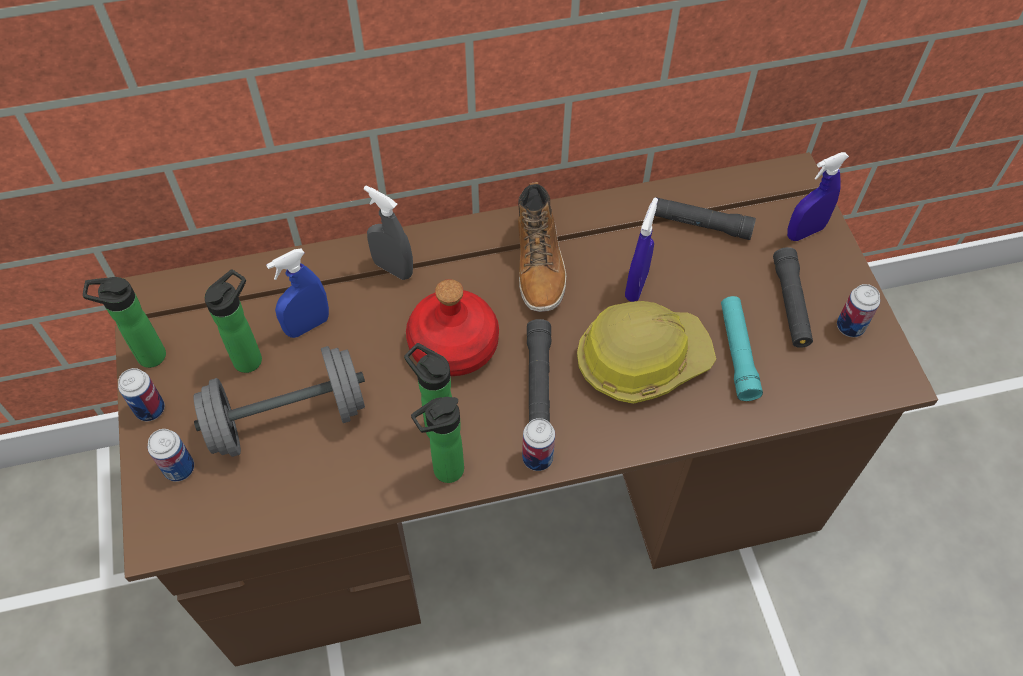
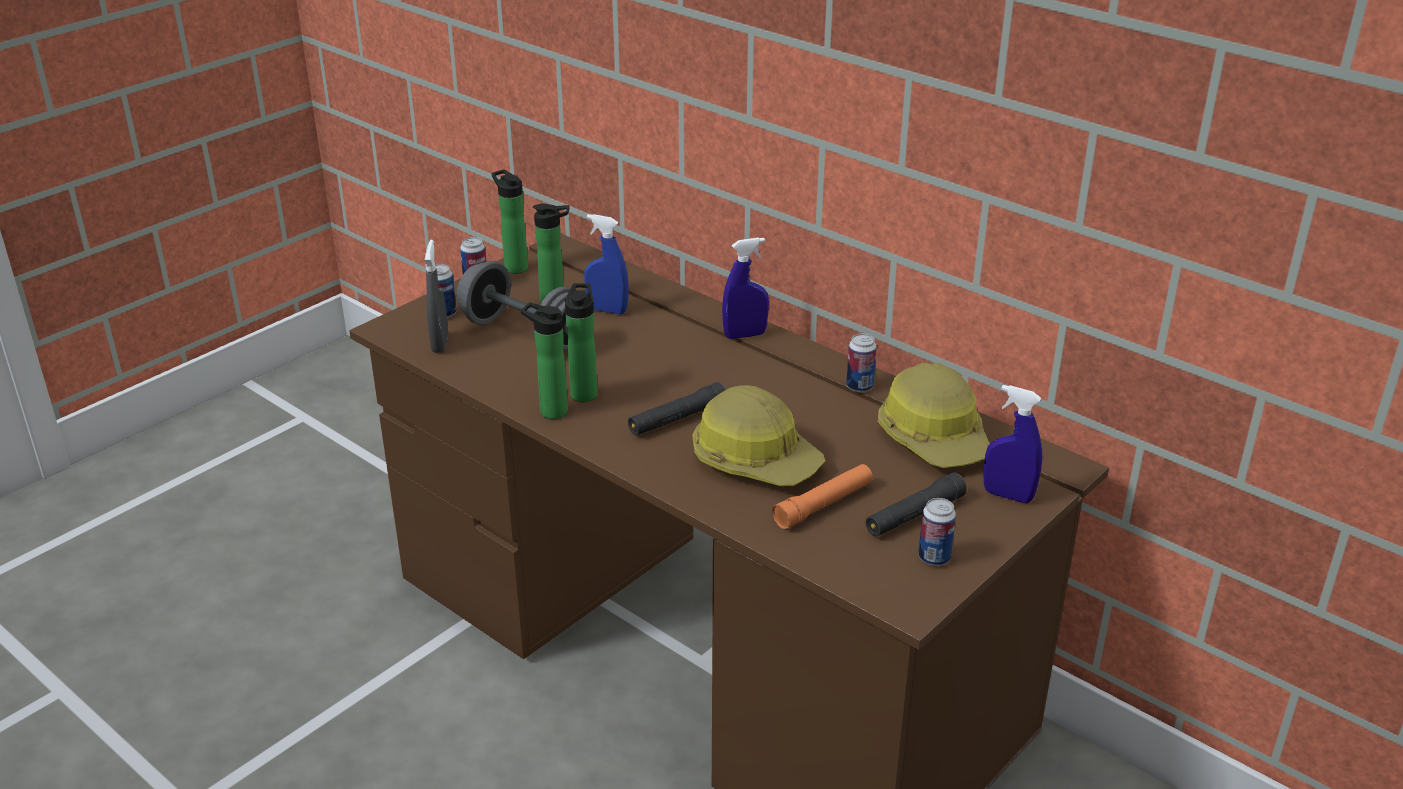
camera: 55 degrees right, 25 degrees down
grey spray bottle [364,185,413,280] -> grey spray bottle moved to [425,240,448,353]
red bottle [406,279,499,376] -> none
boot [518,182,567,312] -> none
can [522,418,555,471] -> can moved to [846,334,877,392]
blue spray bottle [625,198,658,302] -> blue spray bottle moved to [722,238,769,339]
black flashlight [654,197,756,240] -> hard hat [878,363,989,468]
turquoise flashlight [721,296,763,401] -> orange flashlight [772,464,873,529]

